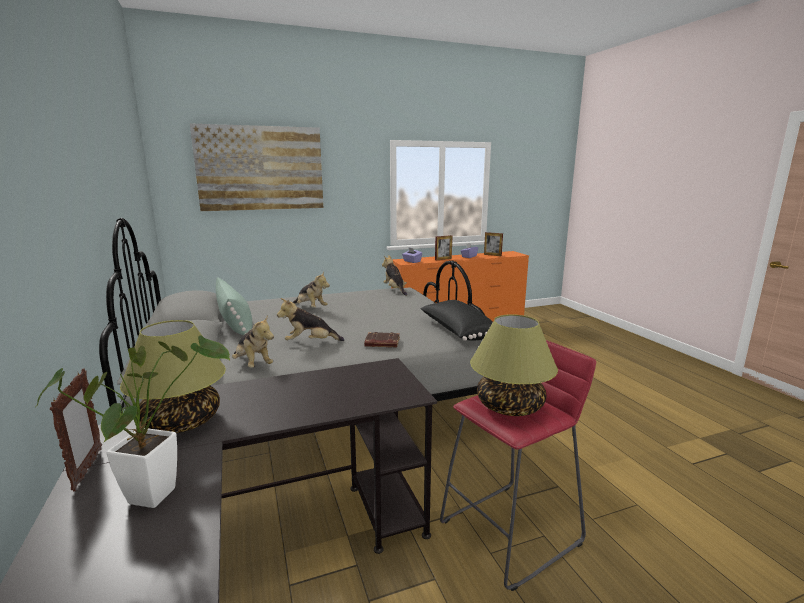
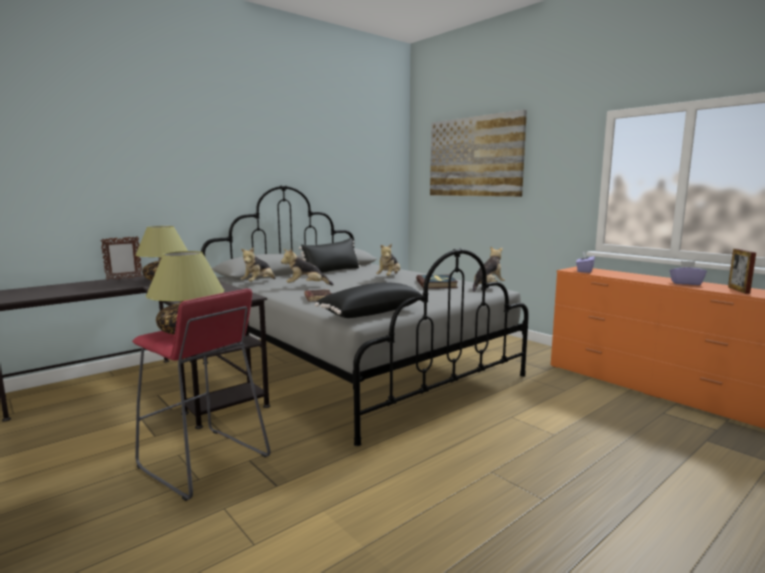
camera: 70 degrees right, 5 degrees down
potted plant [36,335,230,508] -> none
green pillow [216,277,253,335] -> black pillow [299,238,360,276]
plush toy [277,298,345,341] -> plush toy turned 75 degrees counterclockwise [281,249,334,285]
picture frame [435,235,452,260] -> none
none -> book [416,275,458,289]

